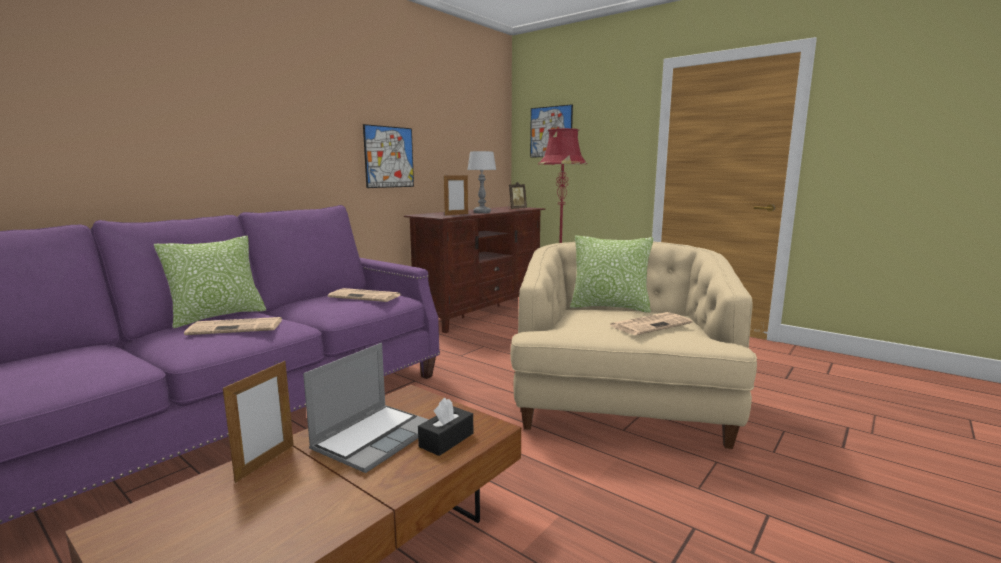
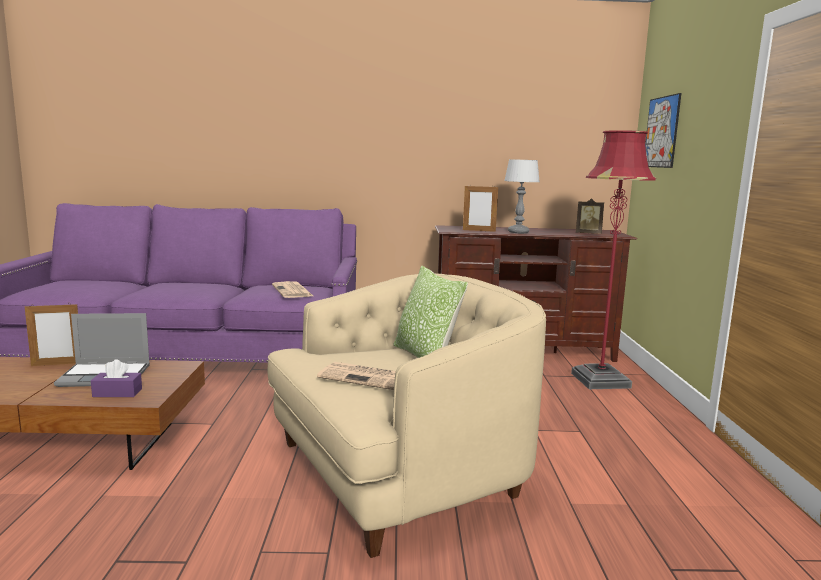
camera: 50 degrees right, 0 degrees up
pillow [154,236,266,328] -> none
newspaper [184,317,283,335] -> none
picture [363,124,414,188] -> none
black tissue box [418,398,473,456] -> purple tissue box [91,359,142,397]

